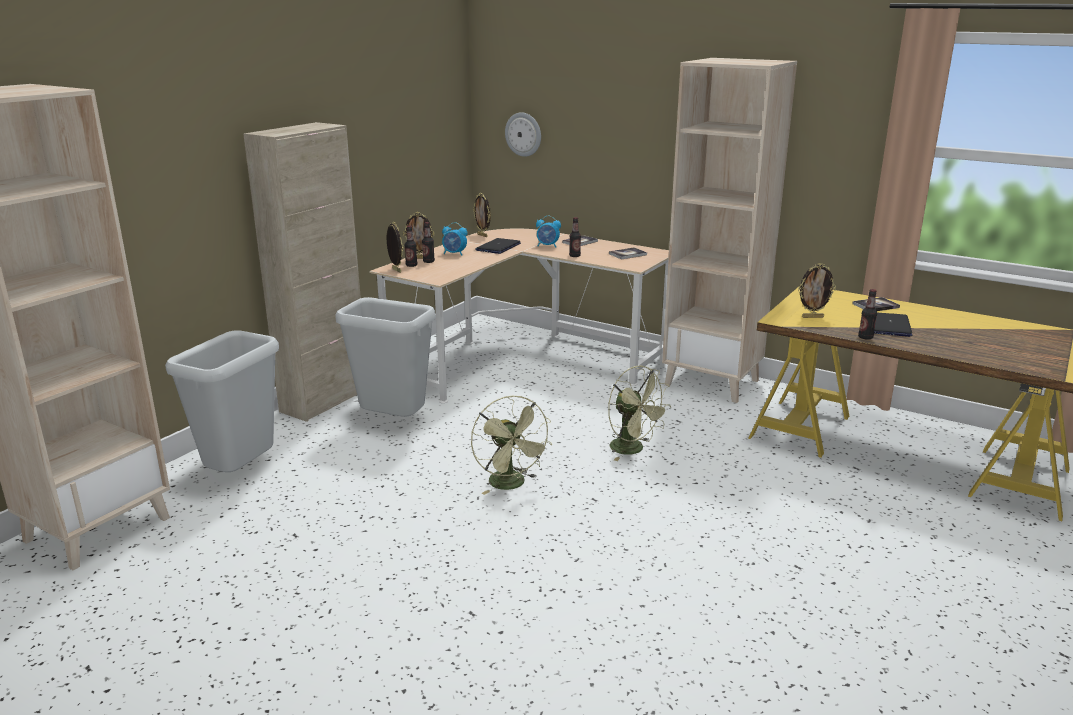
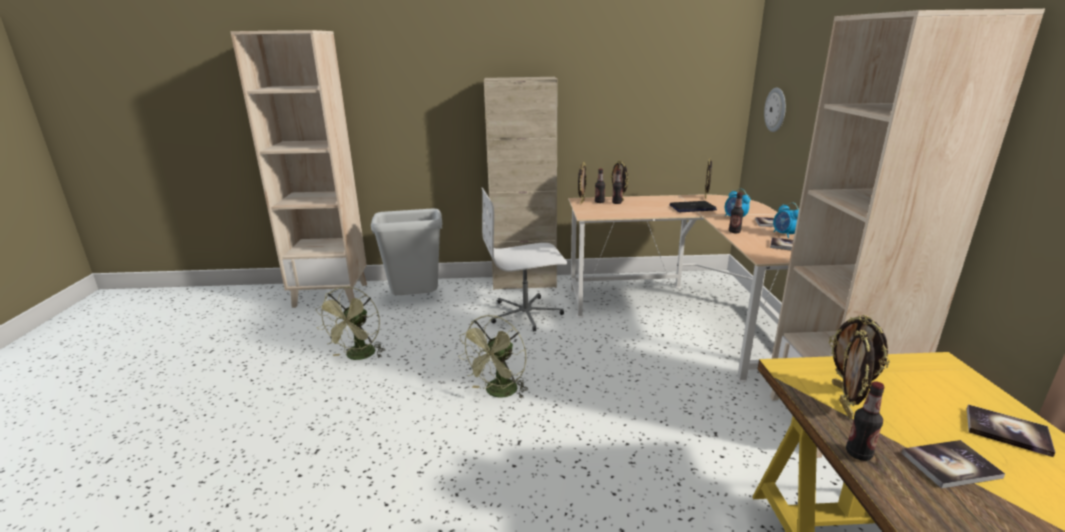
camera: 55 degrees right, 0 degrees up
grey trash can [335,297,436,417] -> white office chair [482,188,567,331]
alarm clock [442,222,467,255] -> alarm clock moved to [773,203,799,238]
green fan [608,366,671,461] -> green fan moved to [316,286,385,360]
laptop [874,313,912,337] -> book [901,440,1005,489]
none -> picture frame [839,330,875,419]

